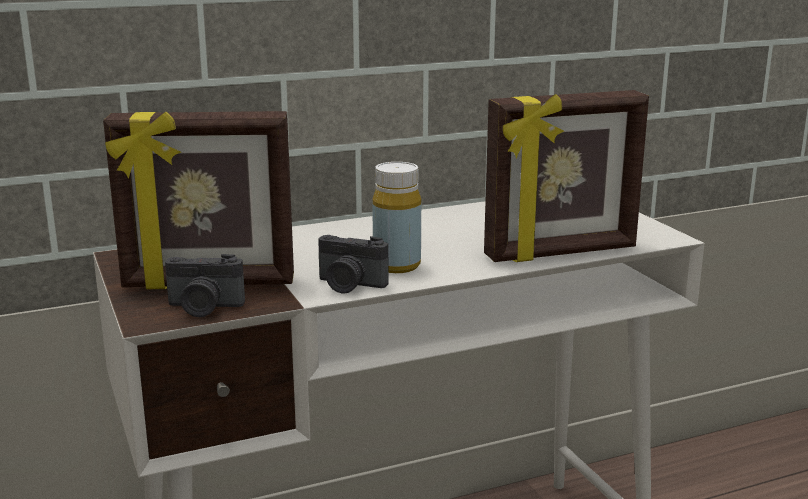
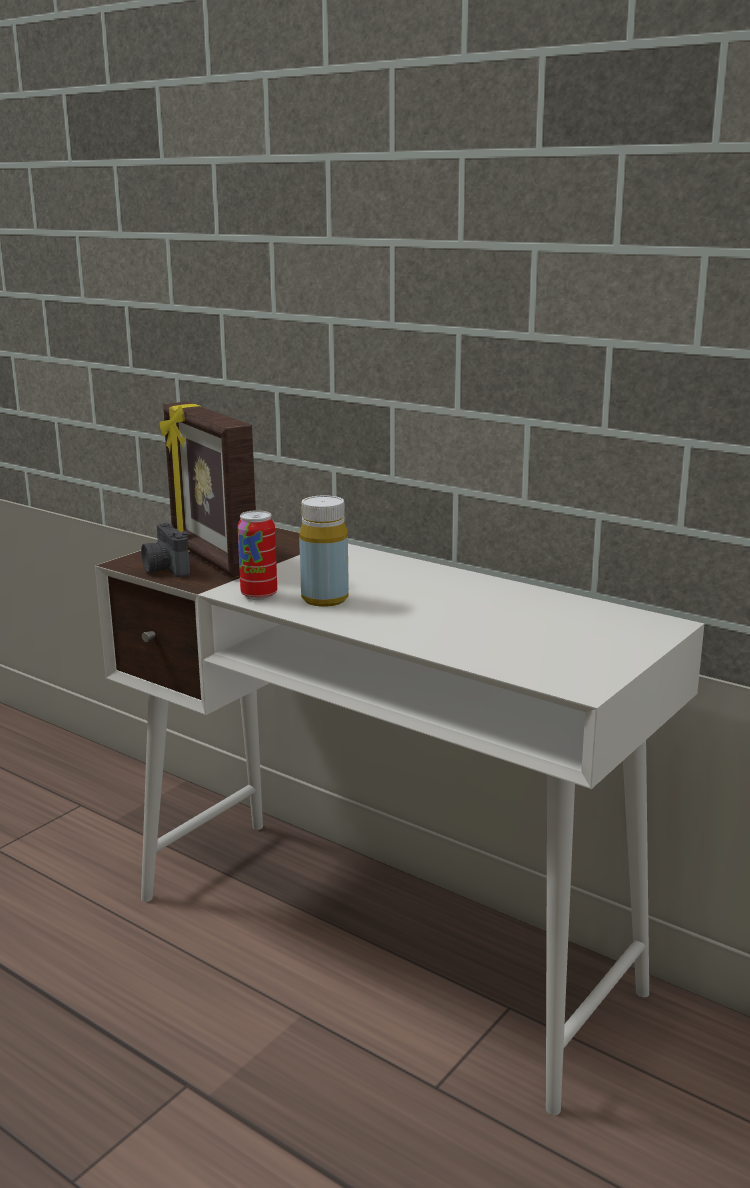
camera: 60 degrees right, 0 degrees up
camera [318,235,389,293] -> can [237,510,277,600]
picture frame [484,90,649,262] -> none

